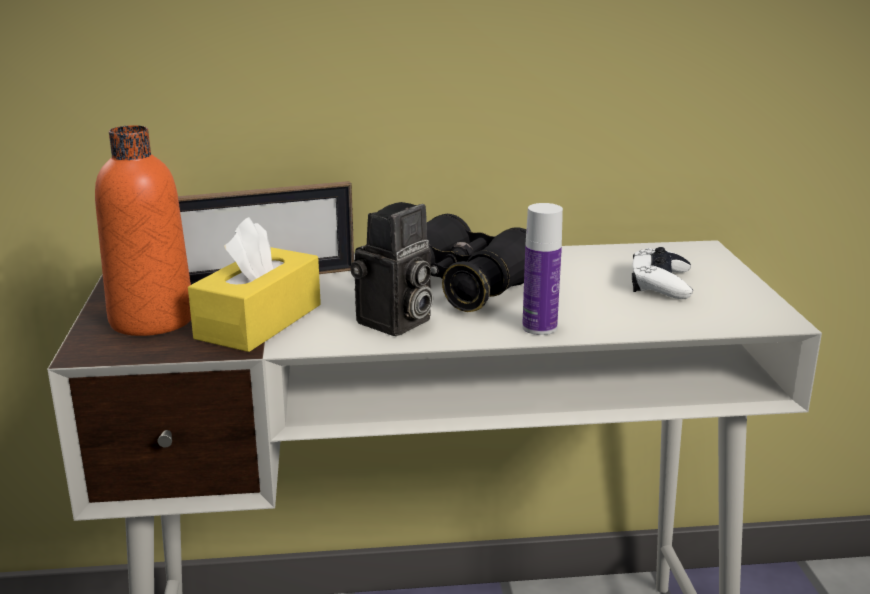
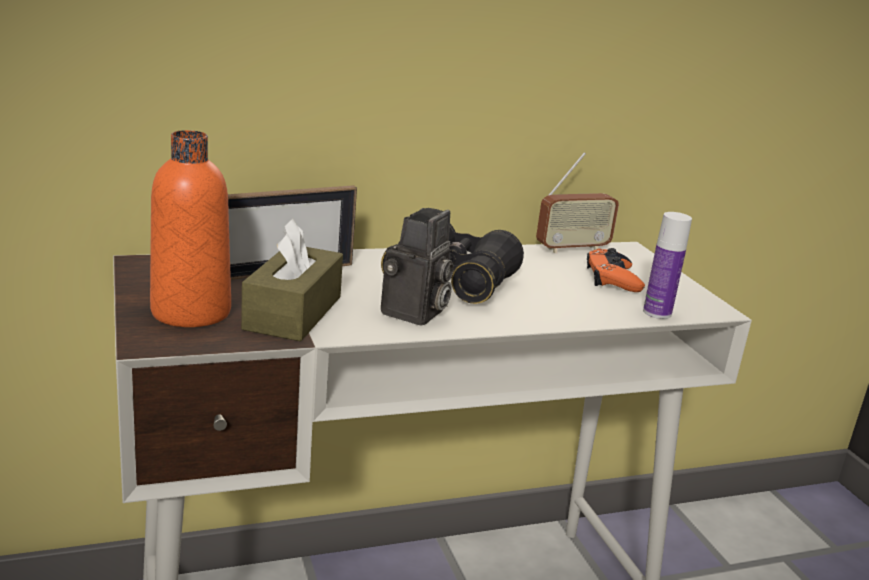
camera: 15 degrees left, 0 degrees up
yellow tissue box [188,217,321,352] -> brown tissue box [241,218,343,342]
bottle [522,203,563,335] -> bottle moved to [643,212,692,319]
white game controller [632,247,693,299] -> orange game controller [587,248,645,292]
none -> radio [536,152,619,254]

